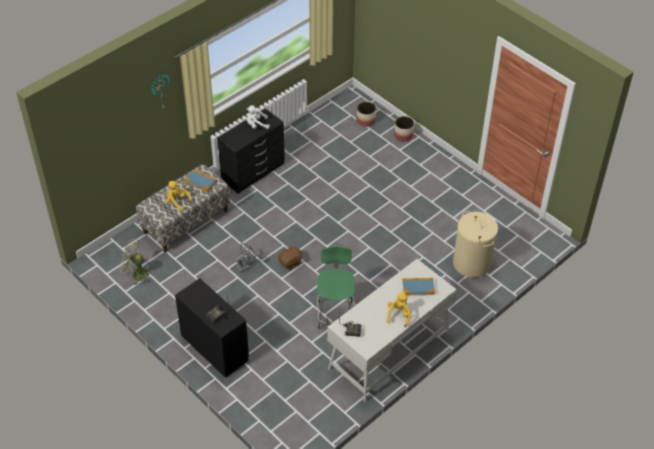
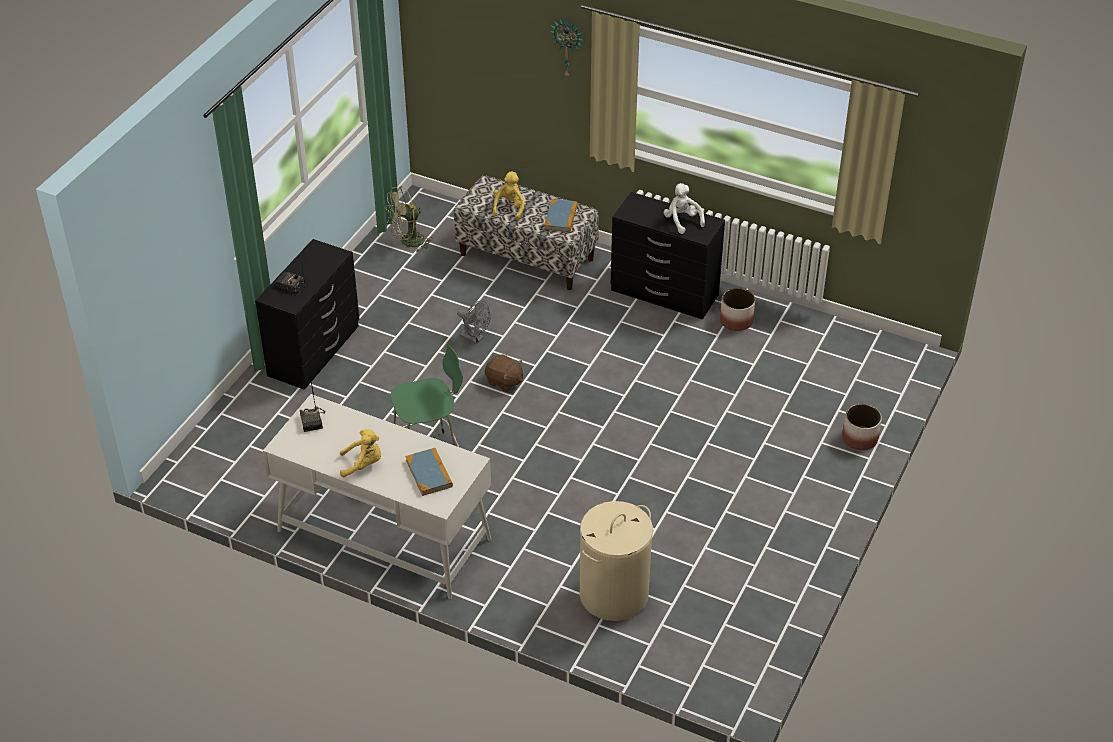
camera: 70 degrees right, 5 degrees down
green fan [120,239,152,285] -> green fan turned 105 degrees counterclockwise [386,186,433,252]
planter [356,102,376,127] -> planter moved to [720,288,755,331]

